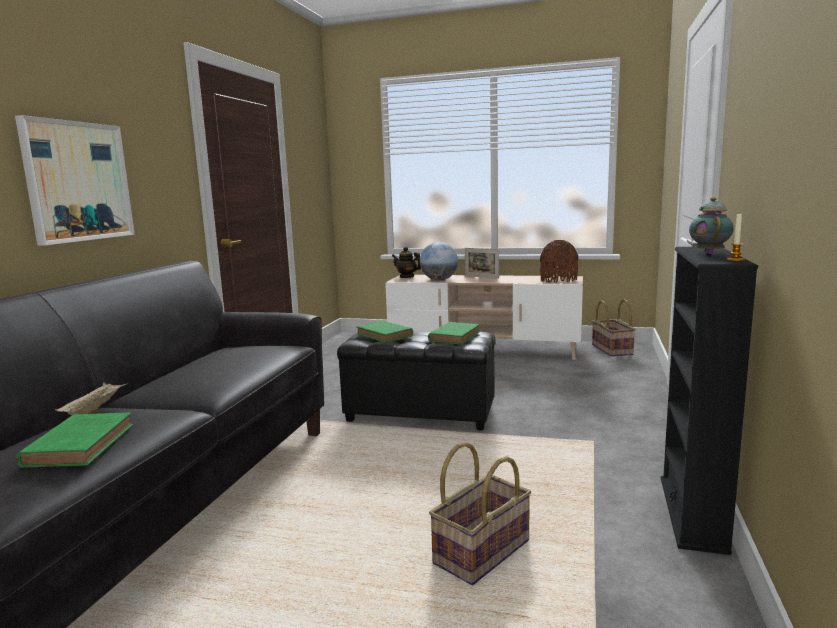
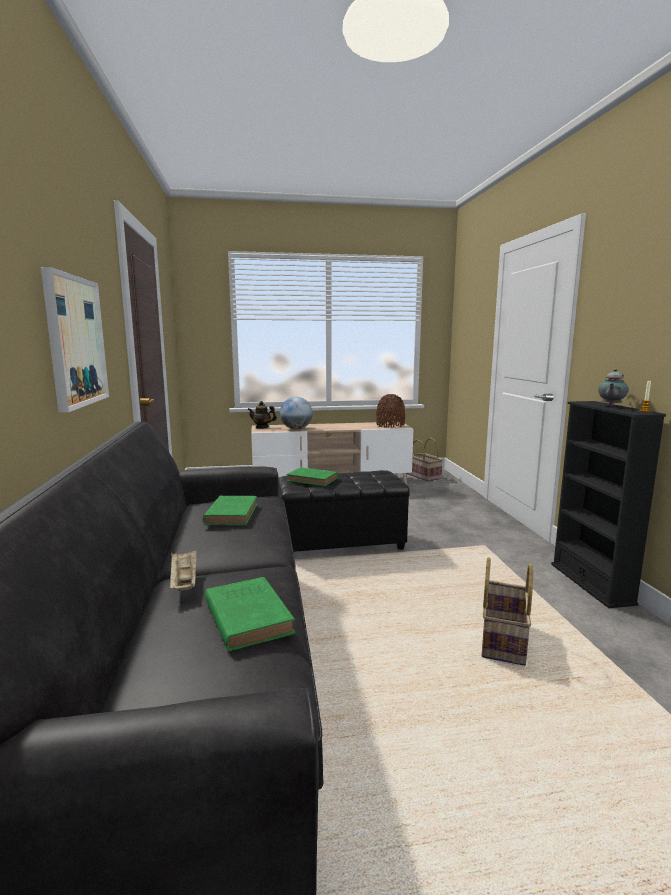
camera: 25 degrees left, 0 degrees up
green book [428,322,480,345] -> green book moved to [203,496,257,525]
picture frame [465,248,499,279] -> none
teapot [689,197,734,254] -> teapot turned 135 degrees counterclockwise [598,369,629,407]

